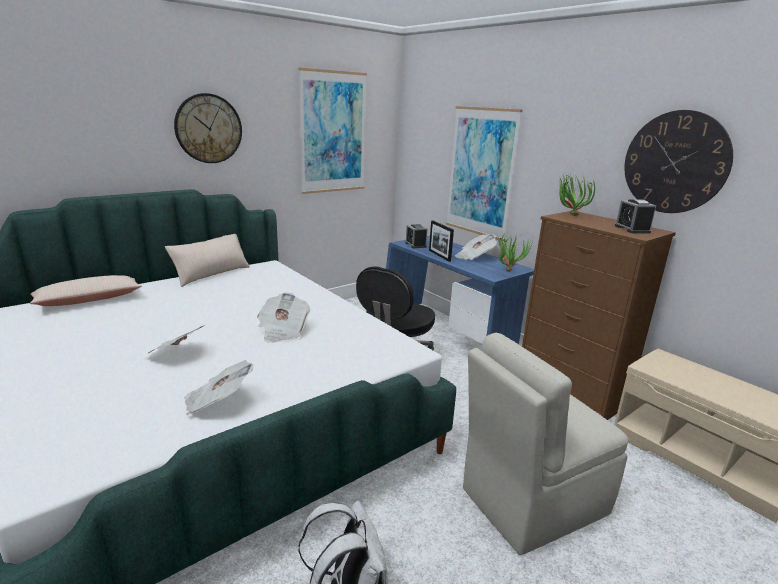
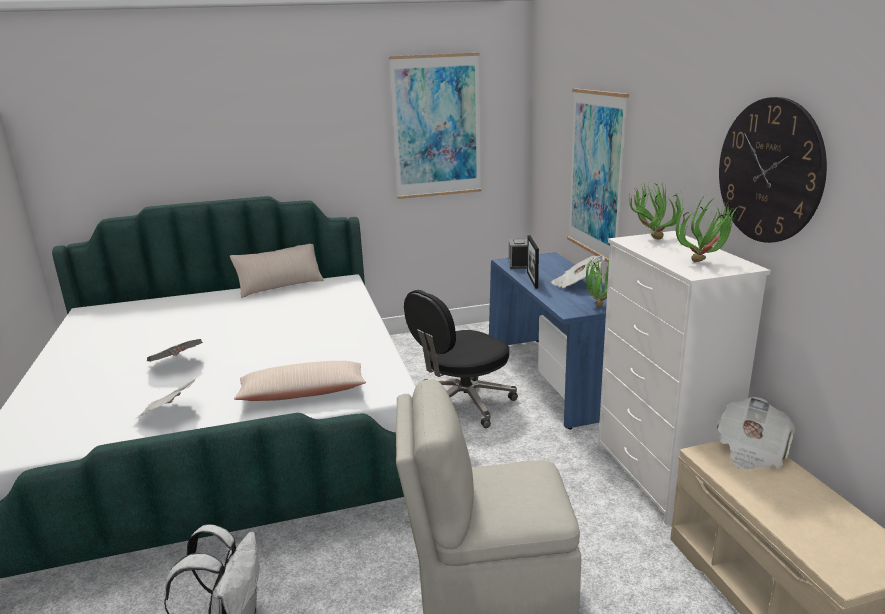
camera: 25 degrees right, 0 degrees up
beige pillow [30,275,142,306] -> beige pillow moved to [234,361,366,401]
wall clock [174,93,242,163] -> none
newspaper [258,293,310,343] -> newspaper moved to [717,397,796,469]
brown dresser [522,211,676,420] -> white dresser [598,231,771,525]
alarm clock [615,199,656,233] -> potted plant [676,195,737,262]

